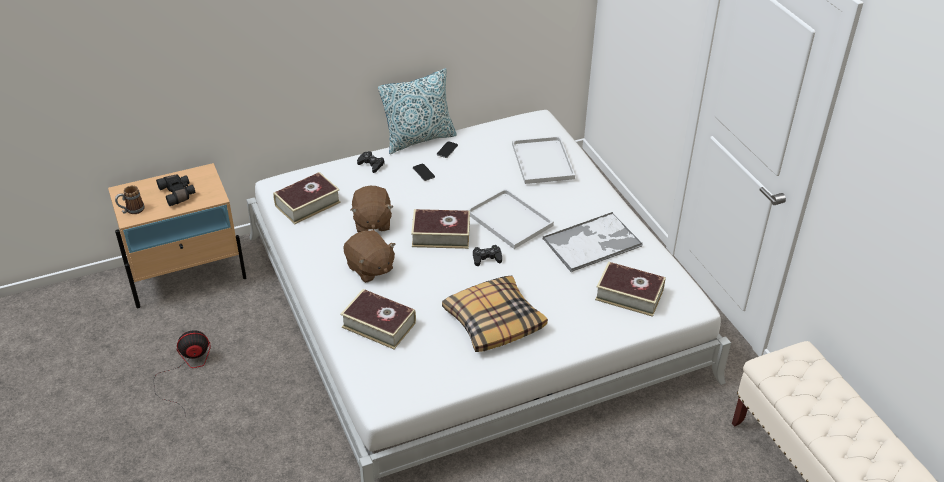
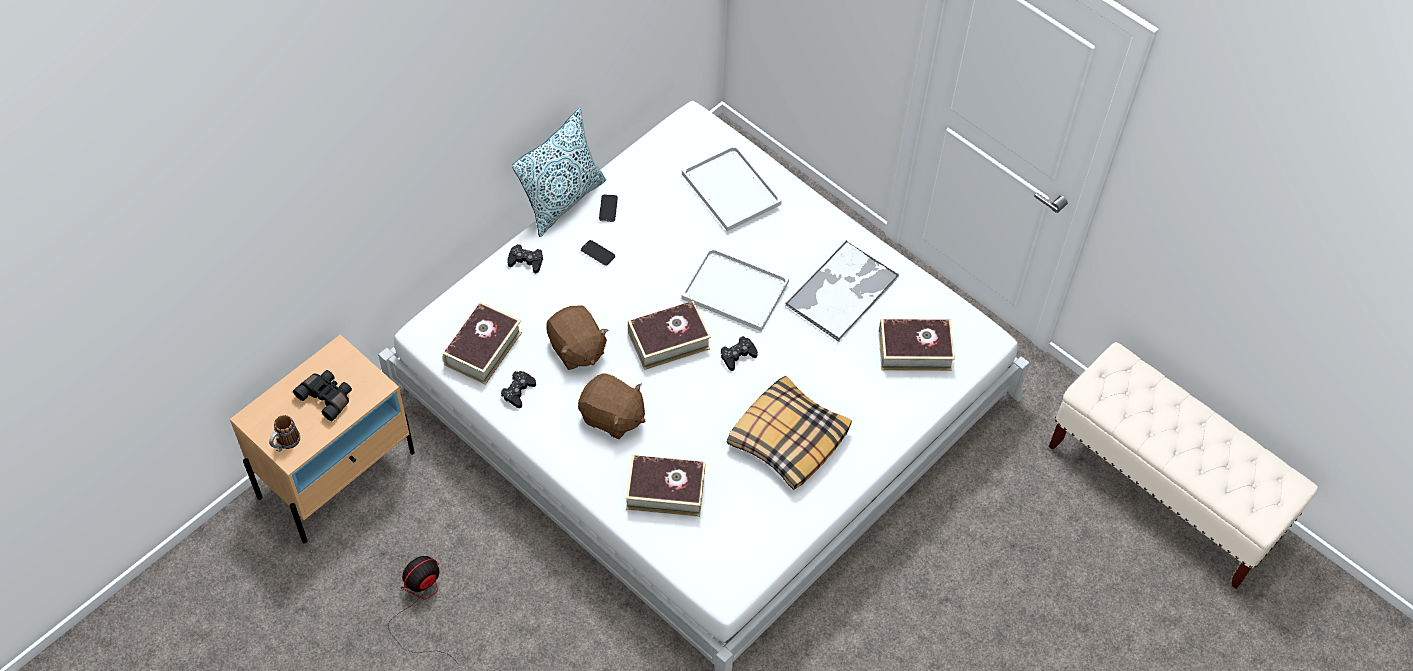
camera: 25 degrees left, 15 degrees up
none -> black game controller [501,371,536,408]

